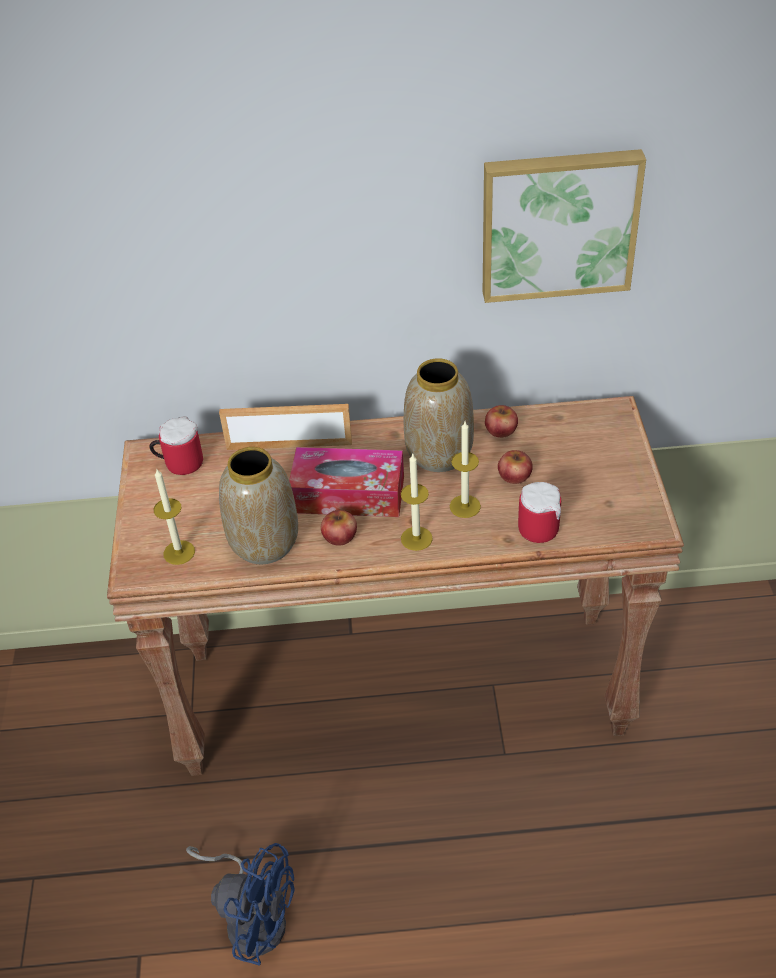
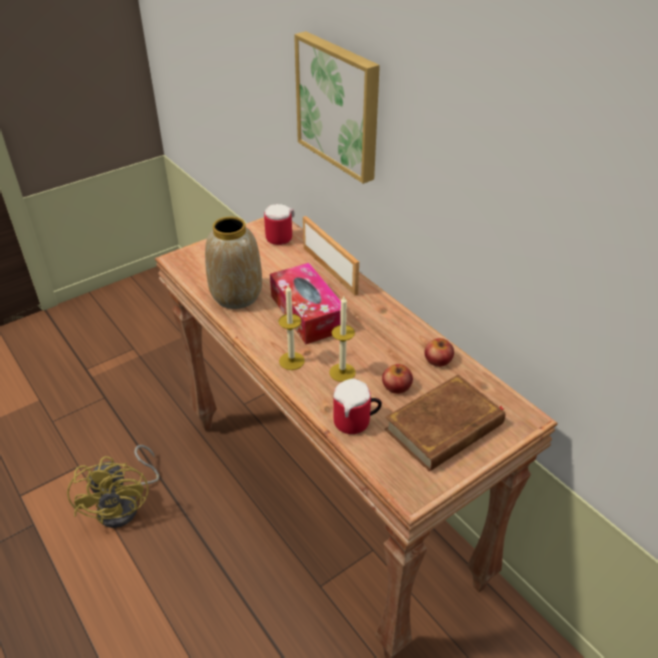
camera: 55 degrees right, 5 degrees down
candle [154,469,195,565] -> none
blue fan [186,843,295,966] -> yellow fan [67,445,159,528]
apple [321,510,357,546] -> none
vase [404,358,474,472] -> none
picture [483,149,646,303] -> picture moved to [294,31,380,184]
none -> brown book [385,375,505,471]

